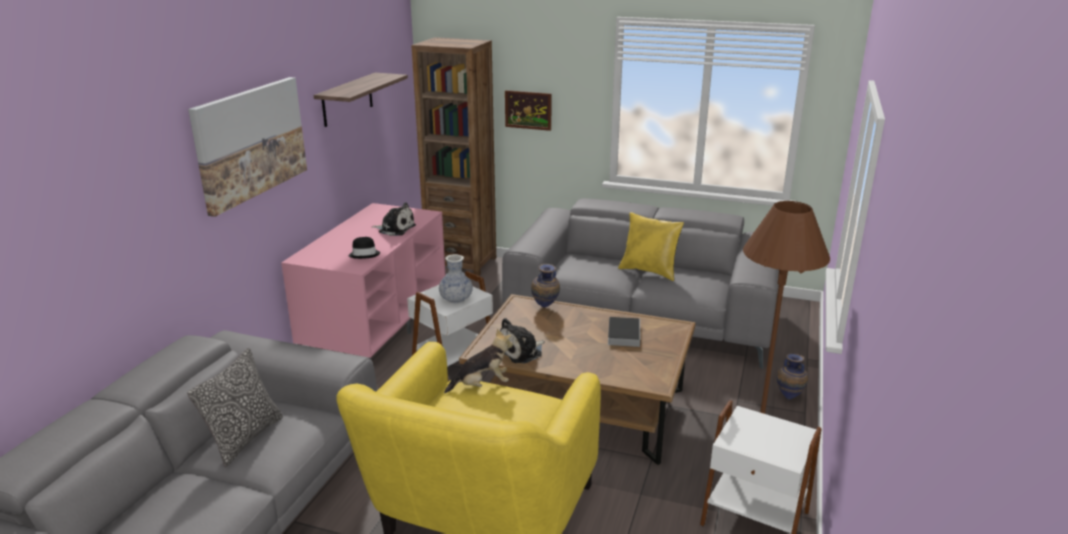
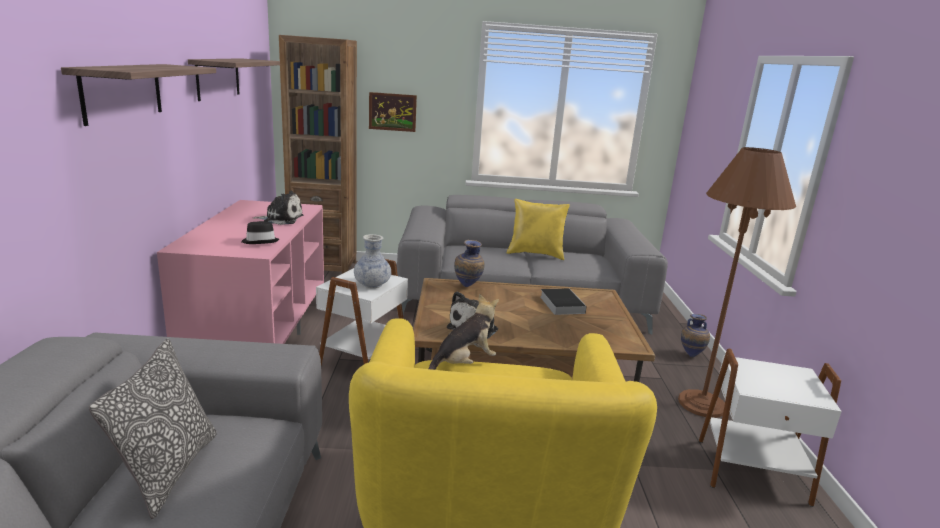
camera: 20 degrees left, 5 degrees down
picture [188,77,307,217] -> shelf [61,64,216,126]

